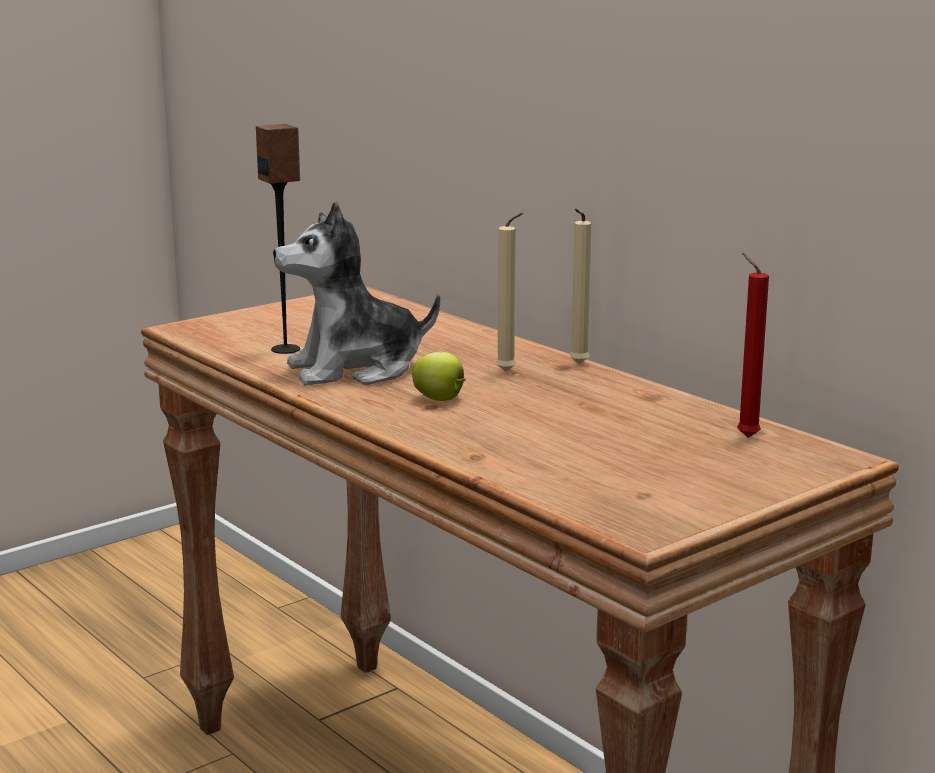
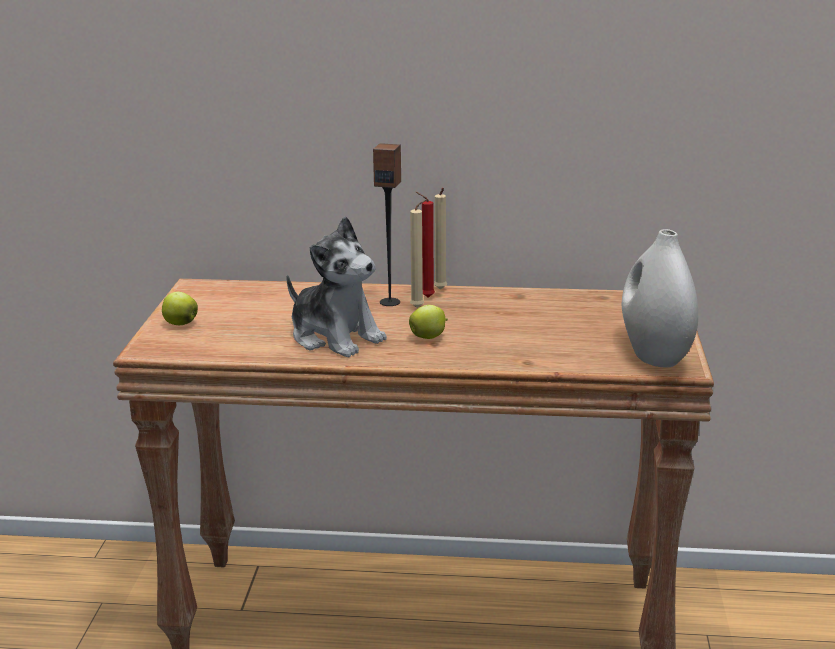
camera: 45 degrees left, 5 degrees up
speaker [256,124,300,354] -> speaker moved to [373,143,401,306]
plush toy [273,201,440,386] -> plush toy turned 75 degrees counterclockwise [286,216,387,357]
red candle [737,253,769,438] -> red candle moved to [416,192,435,297]
none -> apple [162,292,198,325]
none -> white vase [622,229,698,368]

